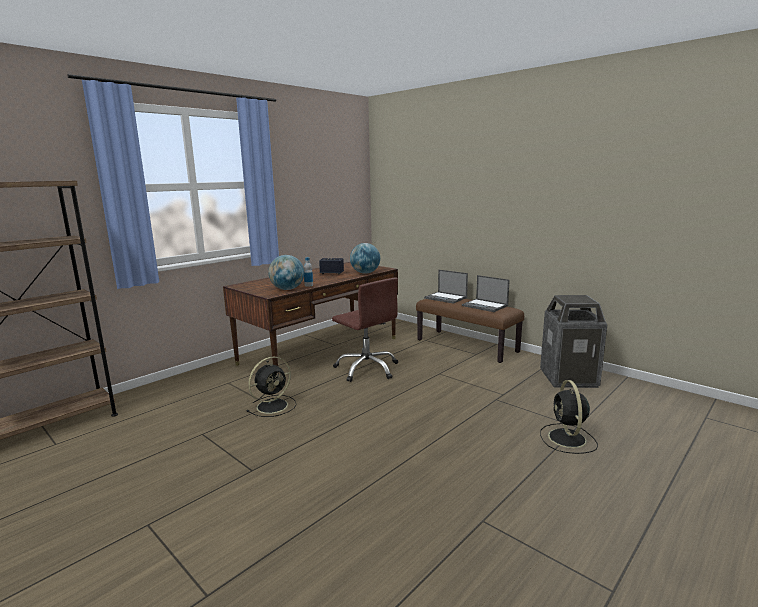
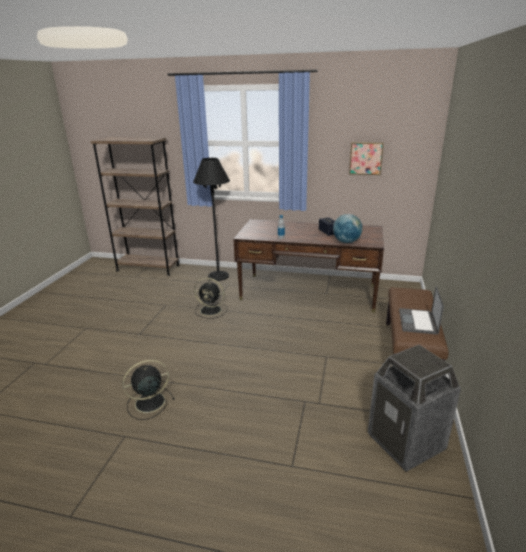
camera: 60 degrees right, 10 degrees up
globe [268,255,304,290] -> none
brown office chair [332,277,398,382] -> none
laptop [424,270,468,304] -> none
black fan [540,380,598,454] -> black fan moved to [123,360,175,420]
none -> black floor lamp [193,158,230,281]
none -> picture [349,142,384,175]

